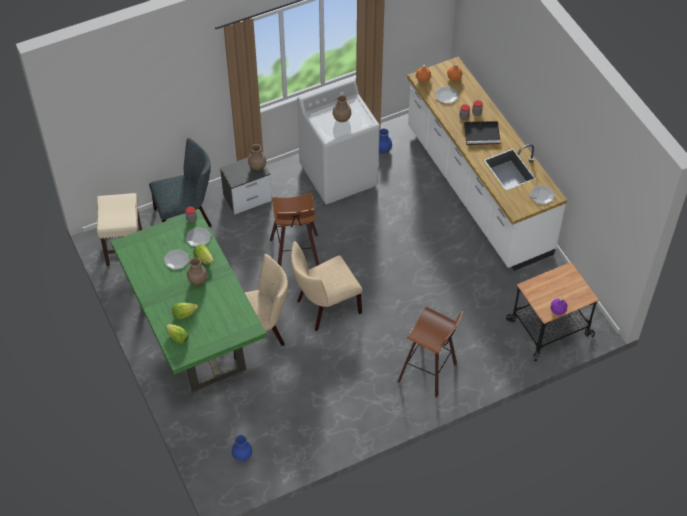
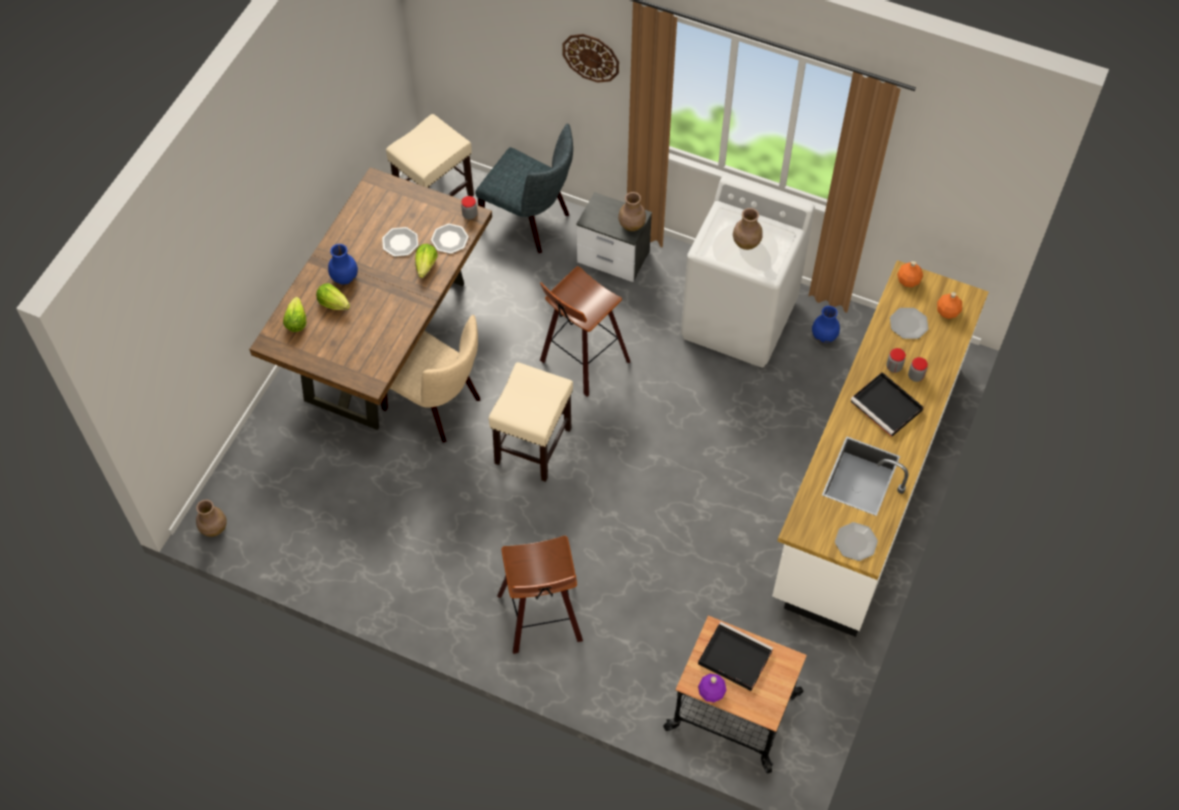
camera: 50 degrees right, 5 degrees up
green dining table [111,209,267,392] -> brown dining table [249,167,492,430]
brown vase [187,257,207,285] -> brown vase moved to [196,499,227,537]
blue vase [232,435,252,461] -> blue vase moved to [328,244,358,285]
beige chair [291,241,362,331] -> beige stool [488,362,573,482]
none -> wall clock [562,34,619,83]
none -> black tray [698,622,773,691]

